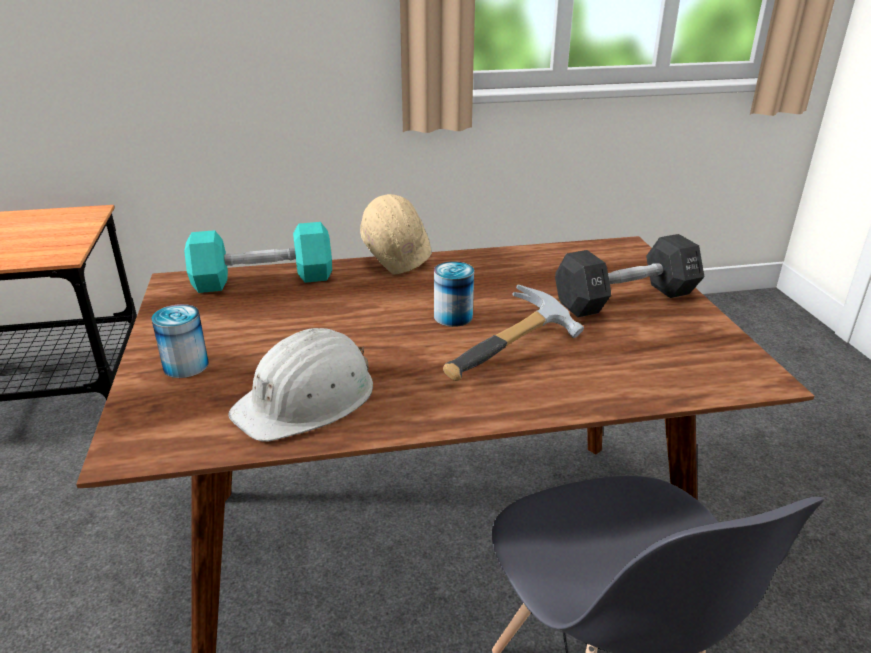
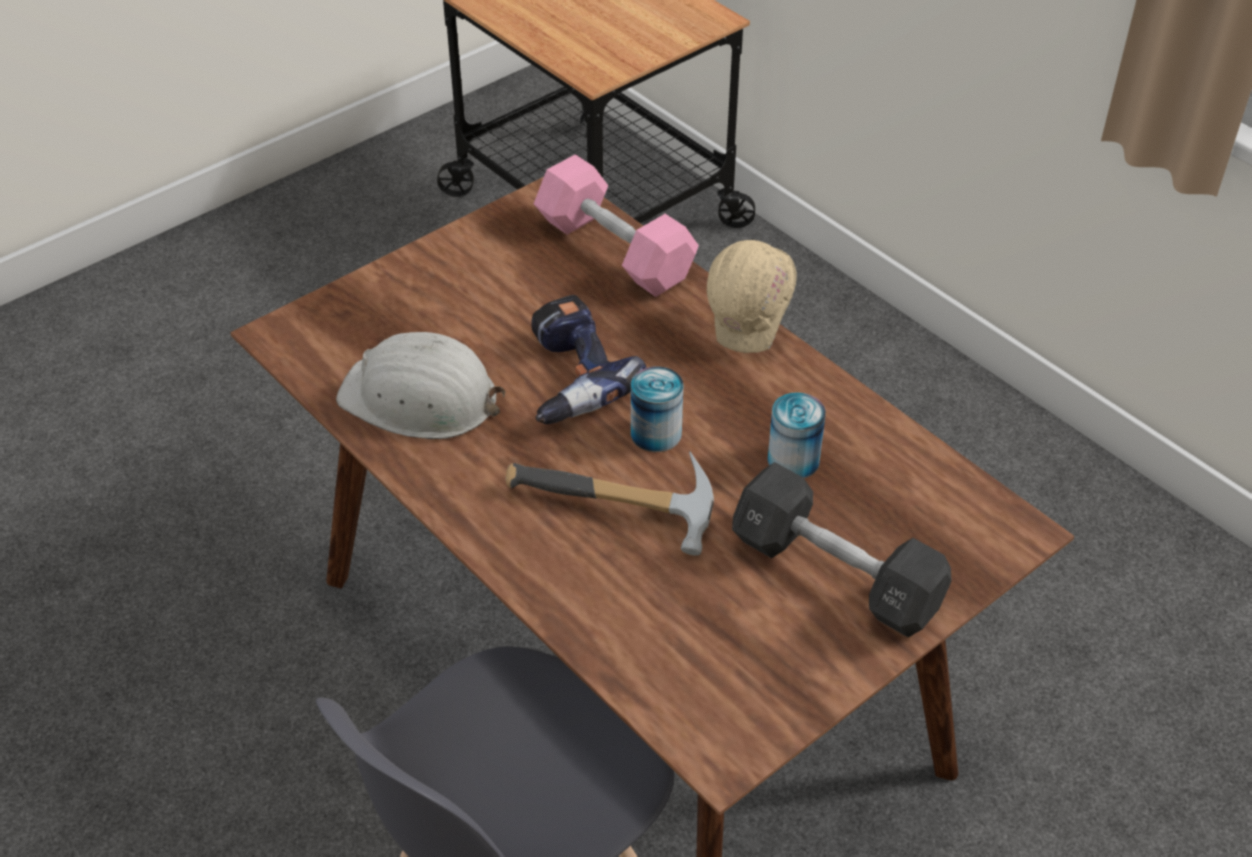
camera: 60 degrees right, 15 degrees up
can [151,304,209,378] -> can moved to [768,392,826,478]
turquoise dumbbell [184,222,332,293] -> pink dumbbell [534,154,699,297]
none -> power drill [531,295,646,424]

